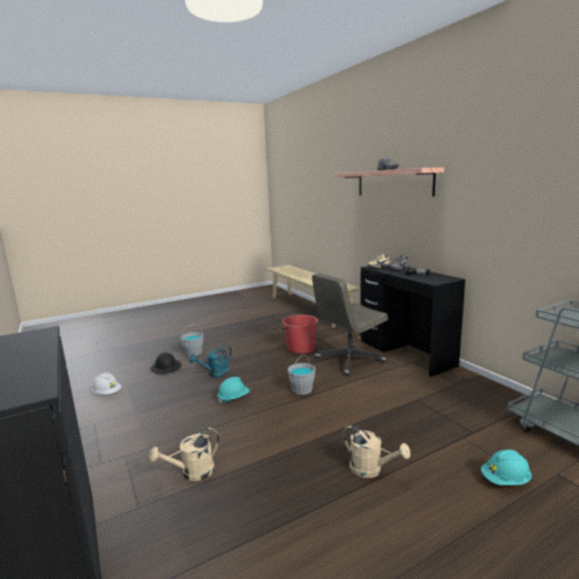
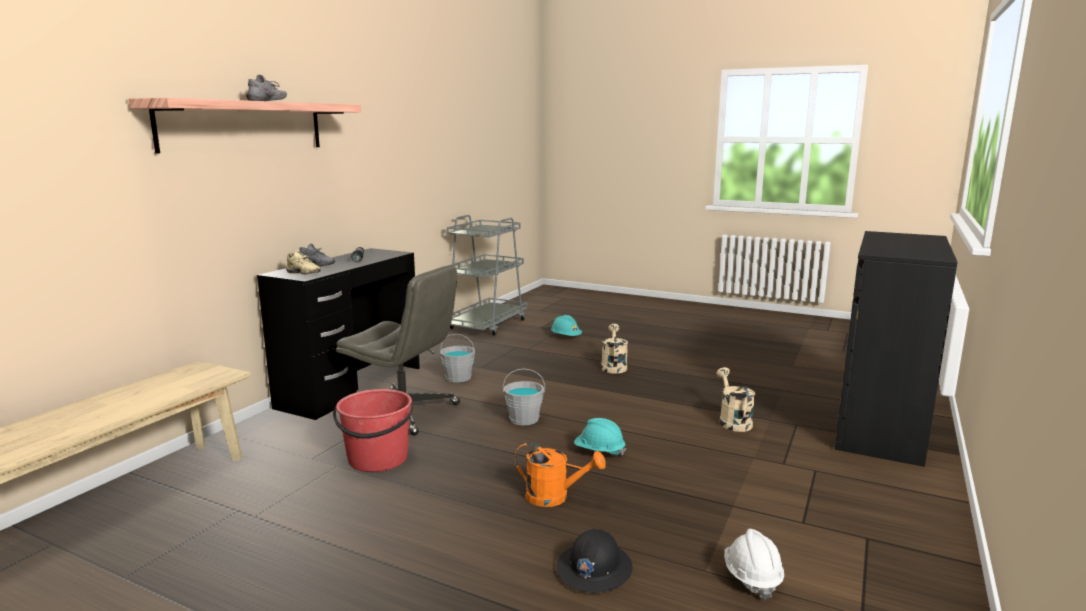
camera: 125 degrees left, 0 degrees up
beige watering can [149,428,219,481] -> beige watering can turned 120 degrees counterclockwise [716,367,755,432]
grey bucket [181,325,204,356] -> grey bucket moved to [440,334,475,382]
turquoise watering can [189,344,232,378] -> orange watering can [515,442,606,507]

